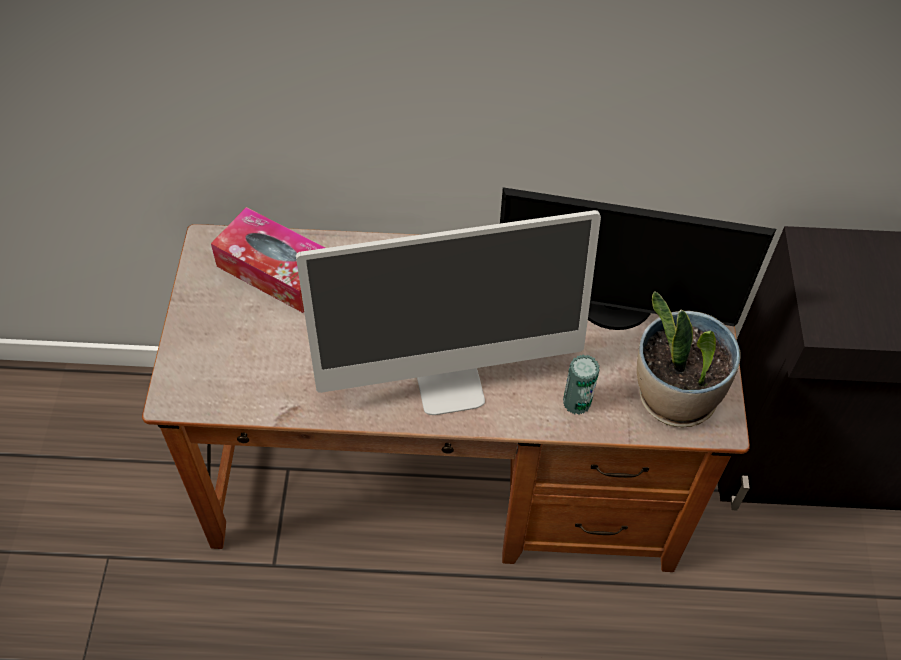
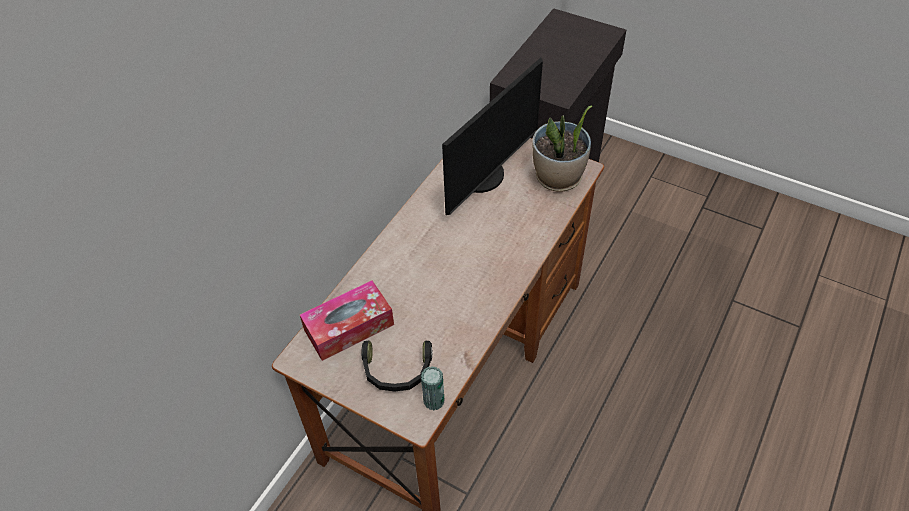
camera: 60 degrees left, 5 degrees down
monitor [296,210,601,415] -> none
can [563,354,600,414] -> can moved to [421,366,445,411]
none -> black headphones [361,341,432,391]

